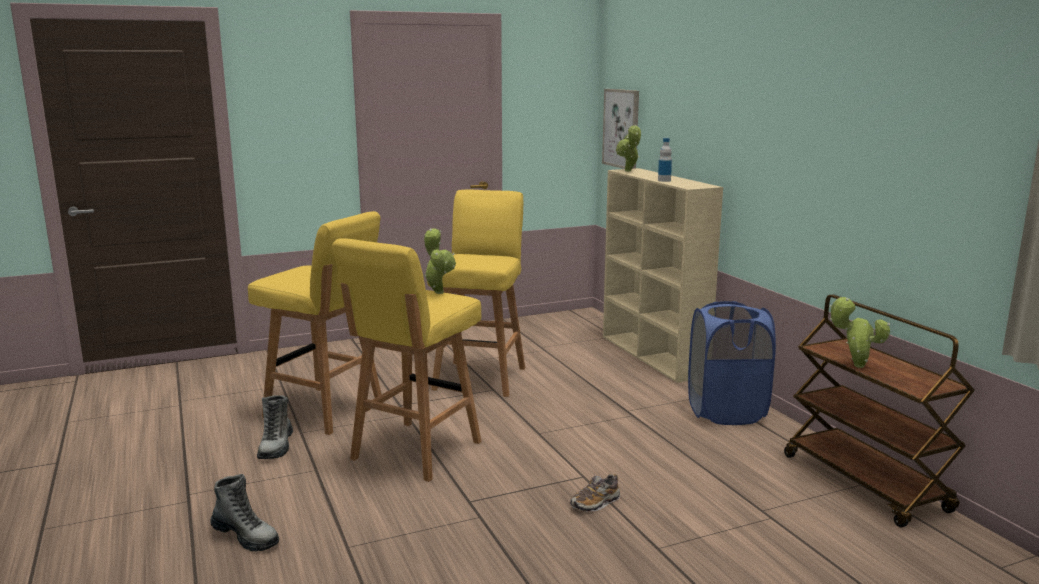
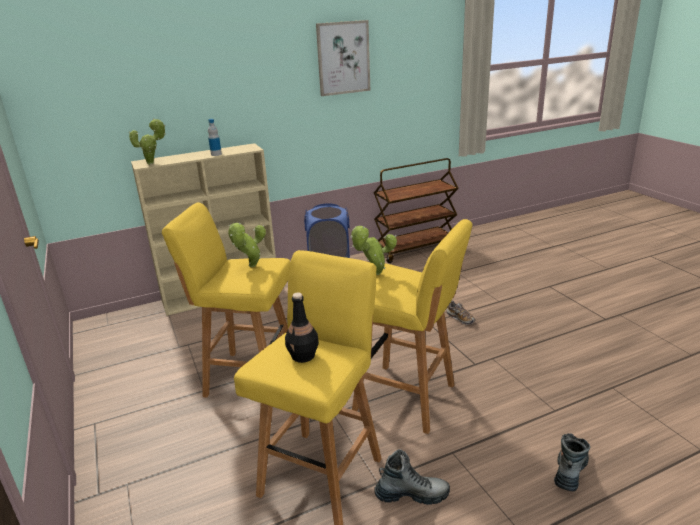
camera: 90 degrees left, 10 degrees up
picture [602,89,639,169] -> picture moved to [316,20,370,96]
potted plant [829,297,890,368] -> potted plant moved to [228,222,266,267]
none -> black bottle [285,292,319,363]

